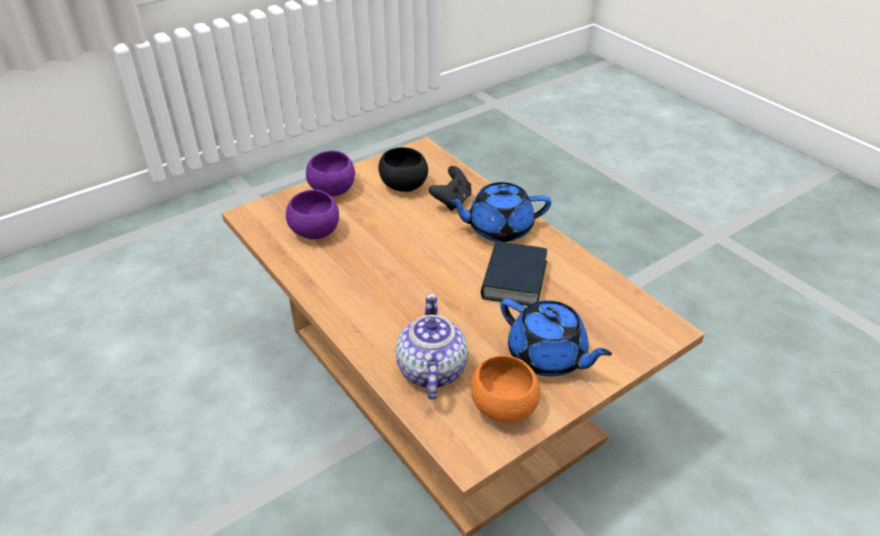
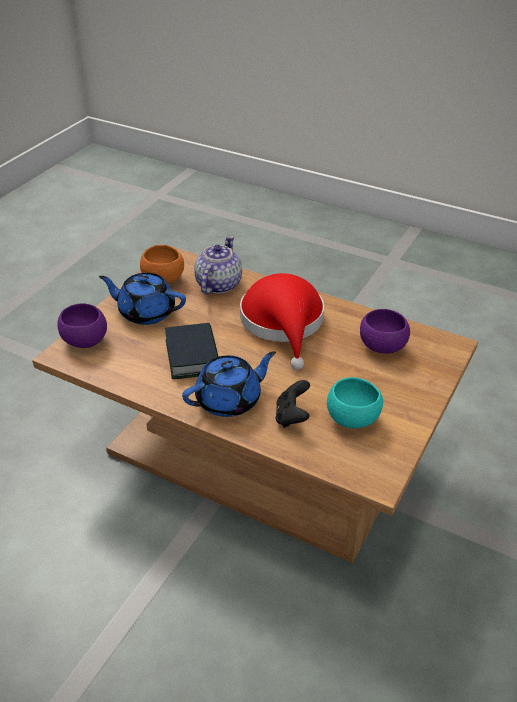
camera: 155 degrees right, 0 degrees up
purple bowl [306,150,355,196] -> purple bowl moved to [57,304,107,348]
black bowl [378,147,428,192] -> turquoise bowl [327,377,383,428]
teapot [396,293,468,400] -> teapot turned 135 degrees counterclockwise [194,236,242,295]
none -> red hat [240,273,324,370]

